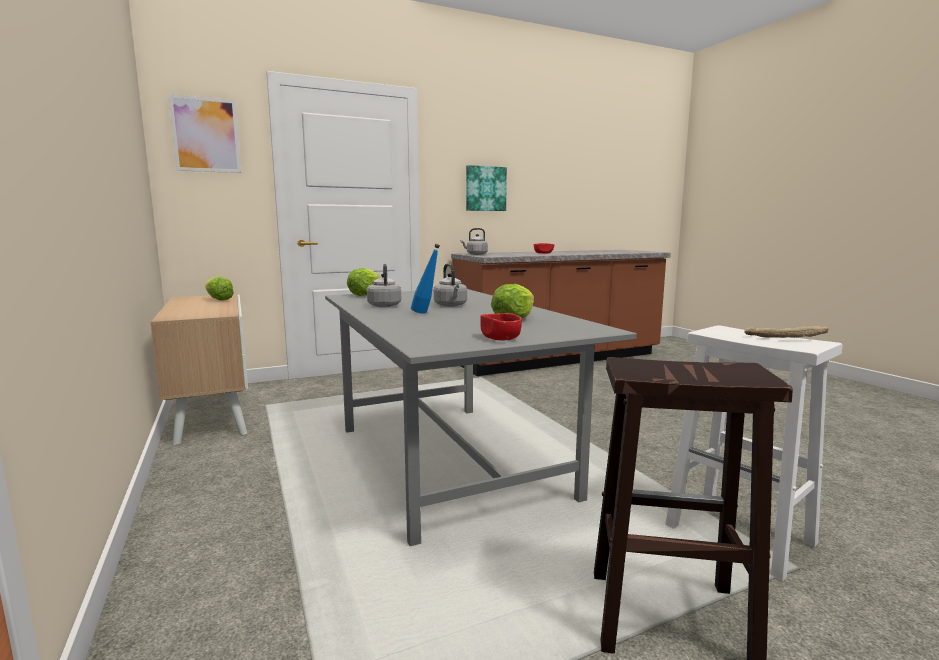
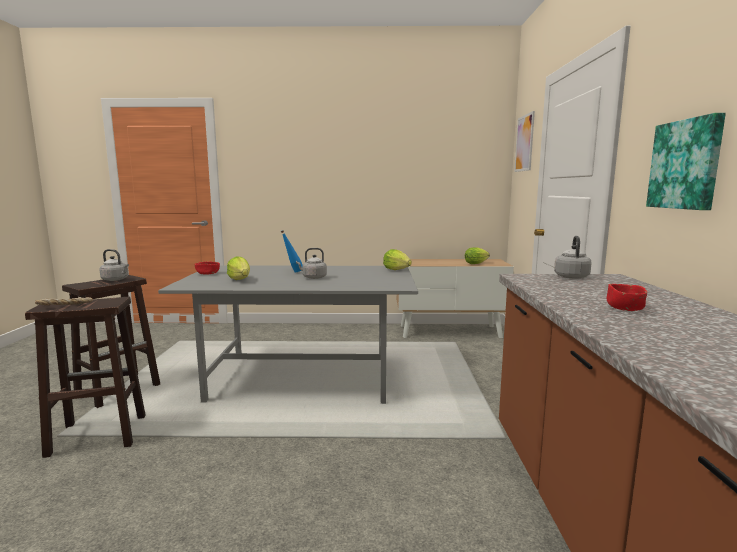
camera: 115 degrees right, 0 degrees up
grey kettle [367,264,401,307] -> grey kettle moved to [99,249,129,281]
white stool [665,325,842,582] -> brown stool [25,297,146,458]

